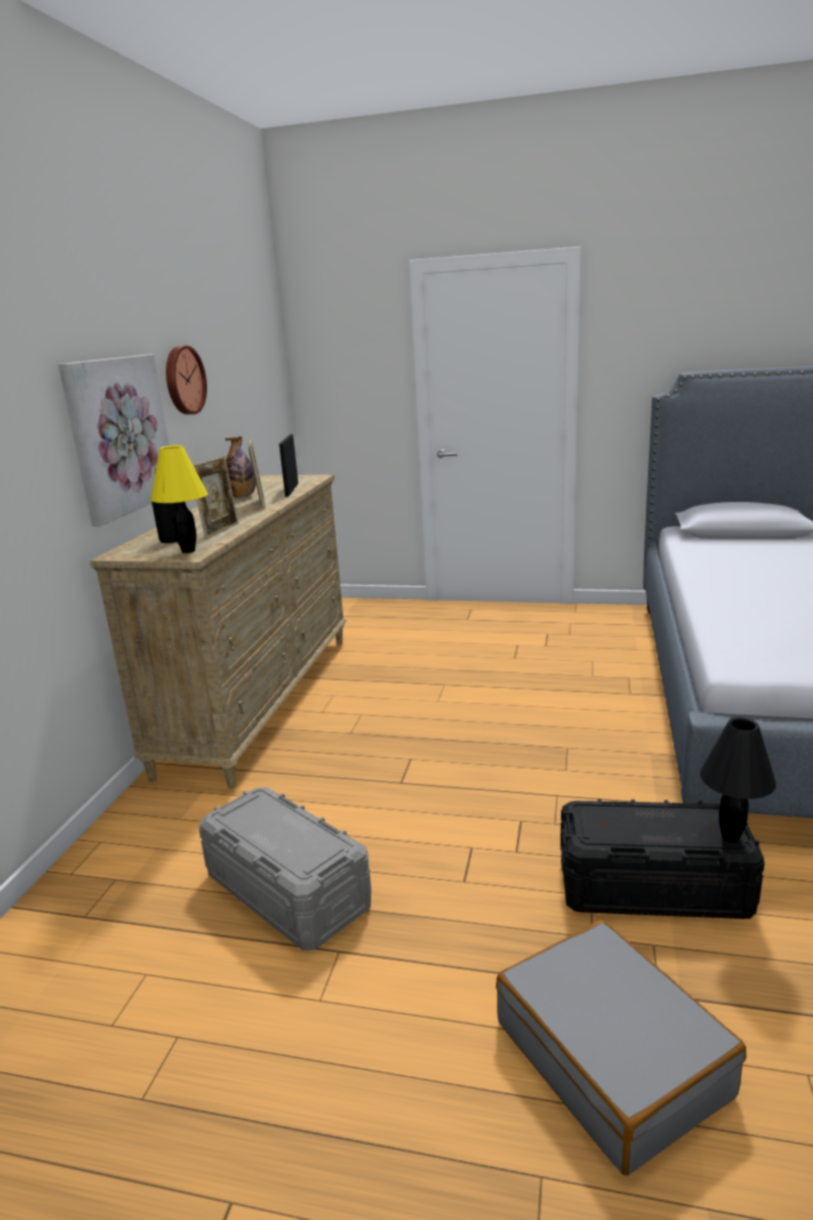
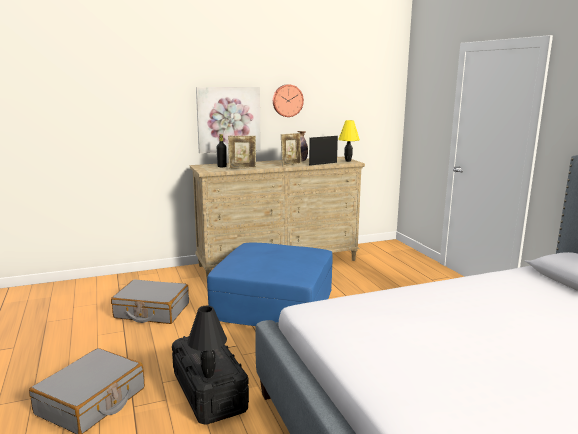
camera: 55 degrees right, 5 degrees down
yellow table lamp [151,445,208,553] -> yellow table lamp moved to [338,120,360,162]
grey storage box [199,787,371,951] -> grey suitcase [111,279,189,324]
none -> blue ottoman [207,243,333,326]

